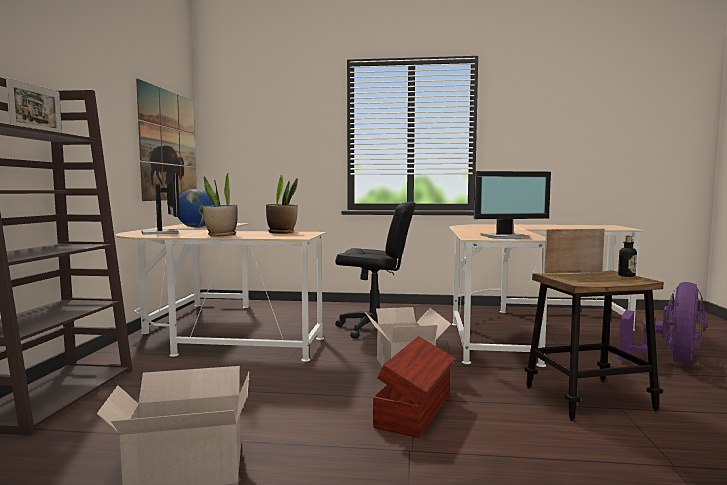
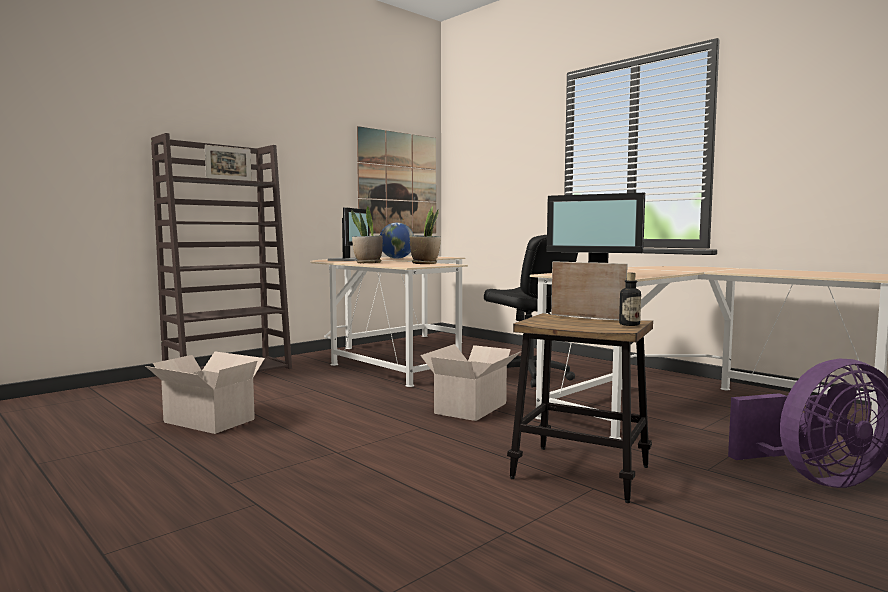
camera: 40 degrees right, 0 degrees up
brown storage box [373,336,455,438] -> none

